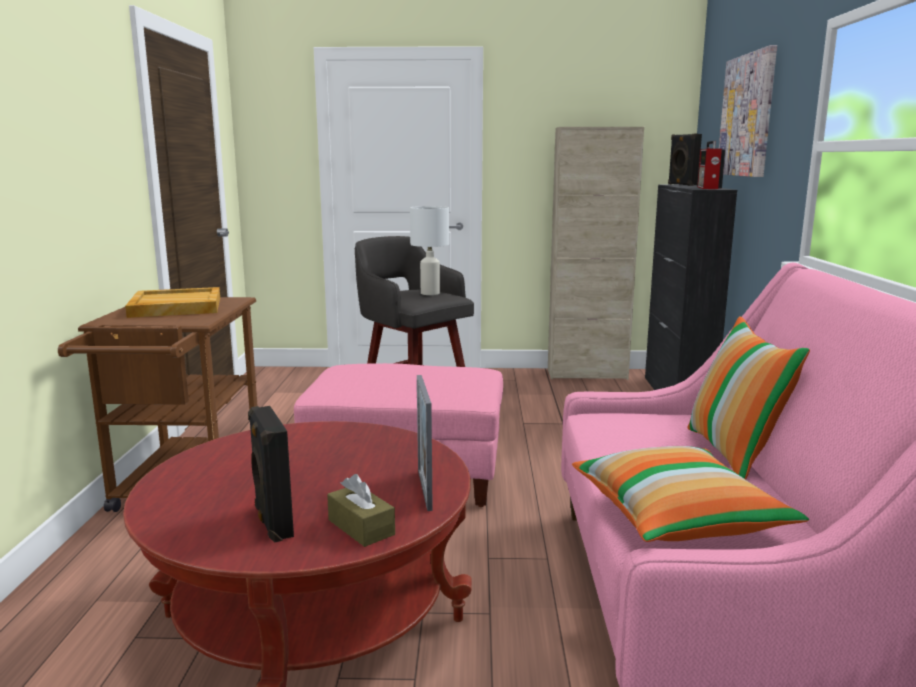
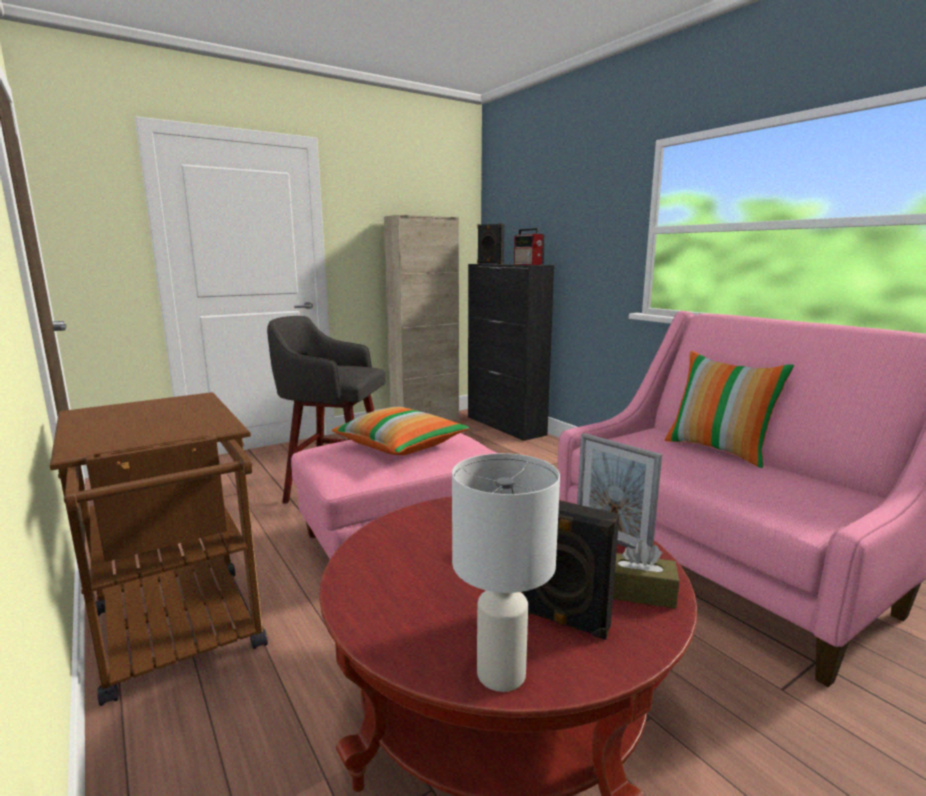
camera: 35 degrees left, 0 degrees up
beige tray [125,287,220,318] -> none
white table lamp [410,206,449,295] -> white table lamp moved to [452,453,560,692]
pillow [572,446,809,542] -> pillow moved to [332,407,469,455]
picture [719,45,777,177] -> none

